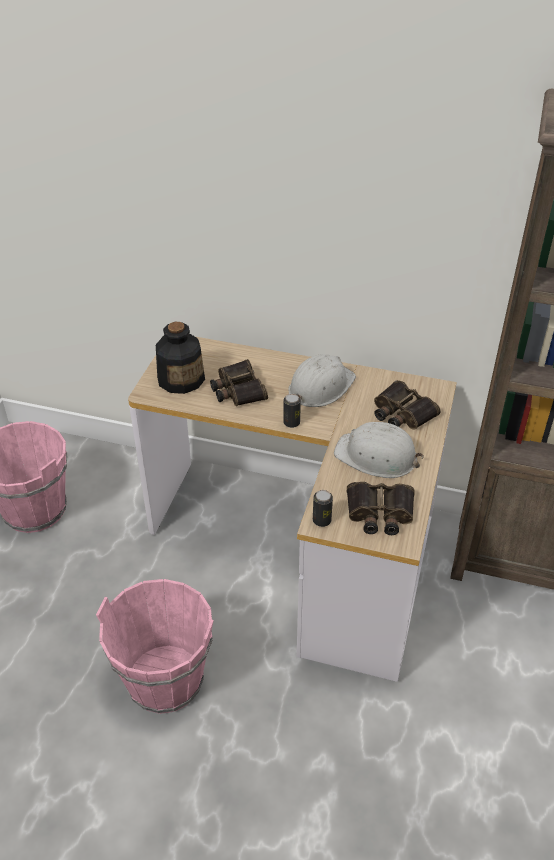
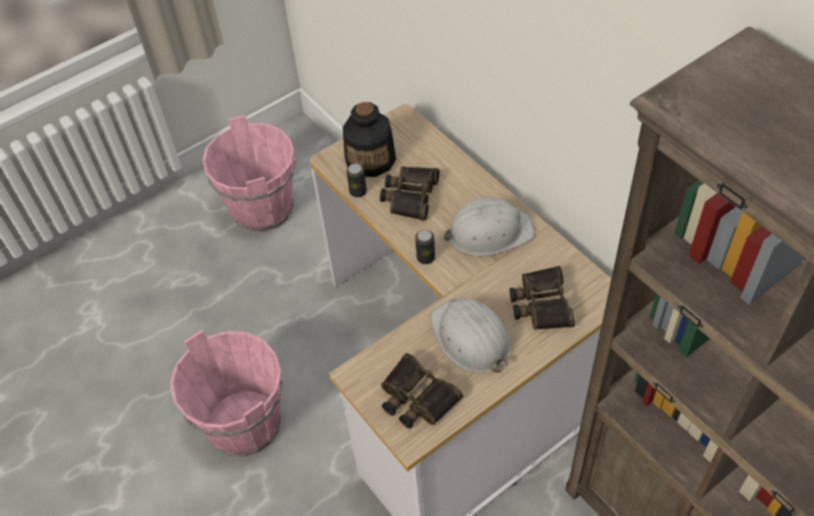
camera: 40 degrees right, 10 degrees up
can [313,490,333,527] -> can moved to [346,163,367,198]

